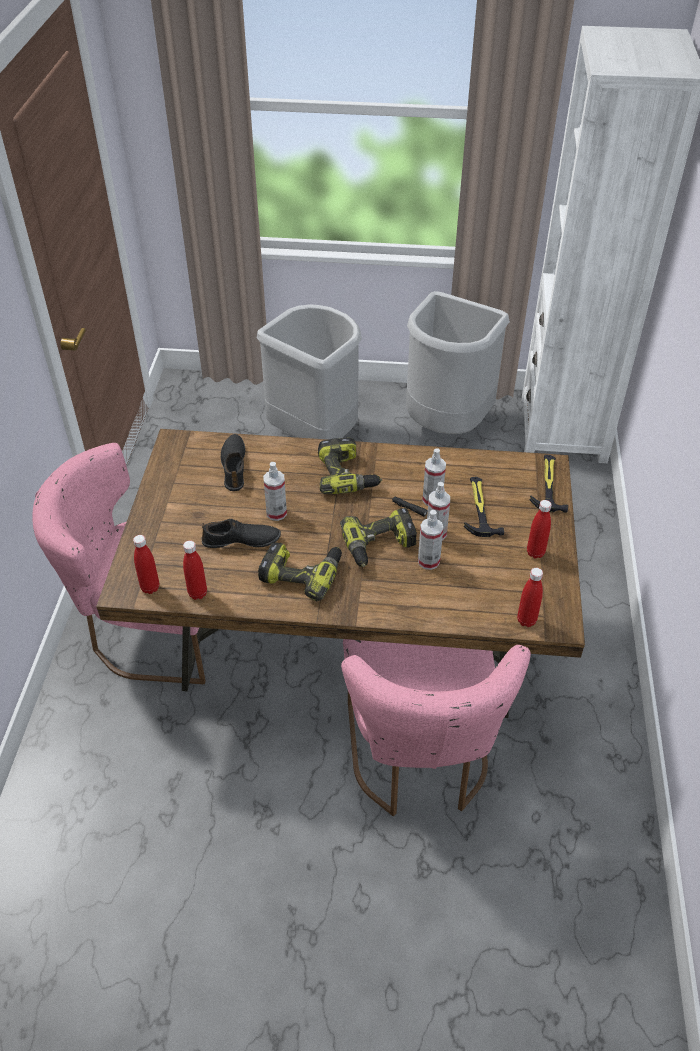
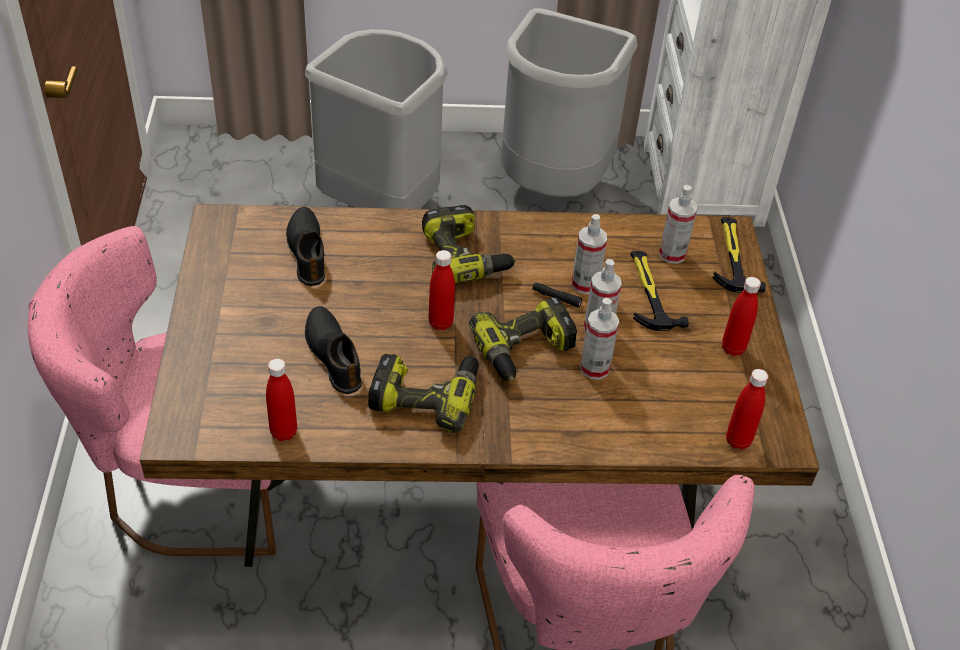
camera: 10 degrees left, 0 degrees up
red bottle [133,535,159,594] -> red bottle moved to [429,250,455,330]
black shoe [201,519,281,548] -> black shoe turned 105 degrees counterclockwise [305,306,362,394]
spray bottle [263,462,287,521] -> spray bottle moved to [659,185,698,264]

